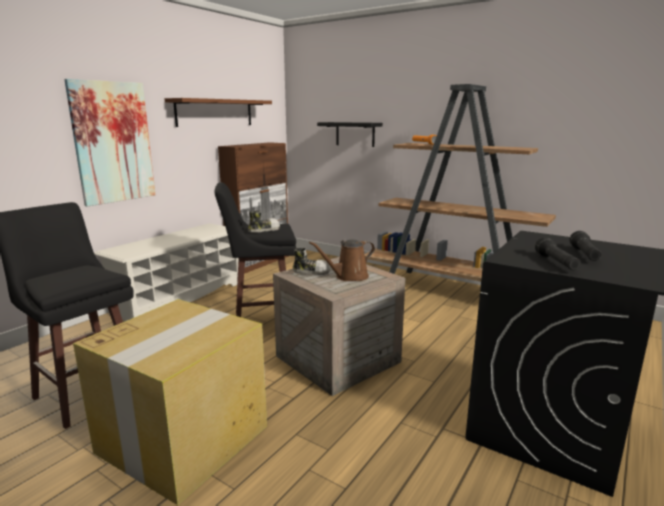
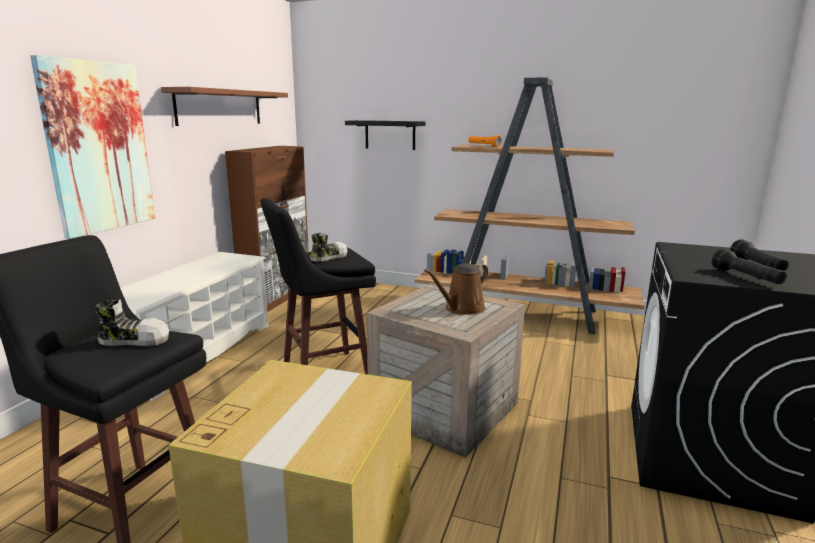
camera: 15 degrees left, 0 degrees up
shoe [293,248,330,275] -> shoe moved to [95,300,169,346]

